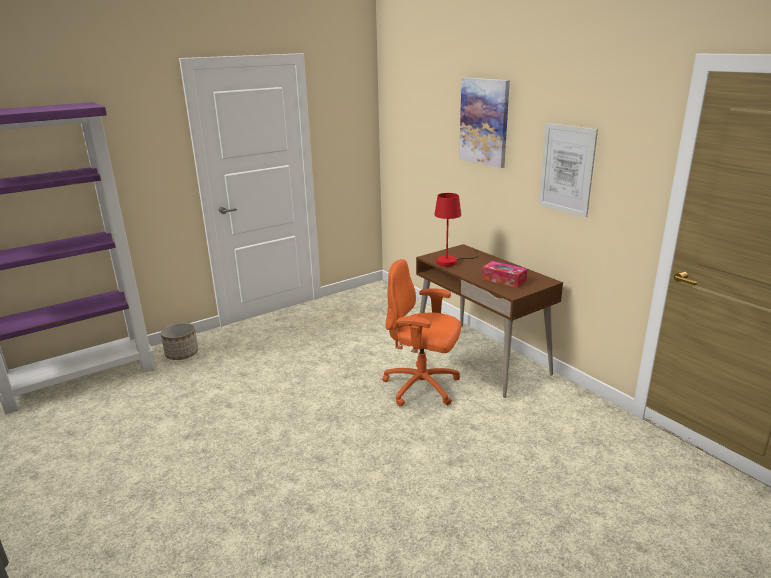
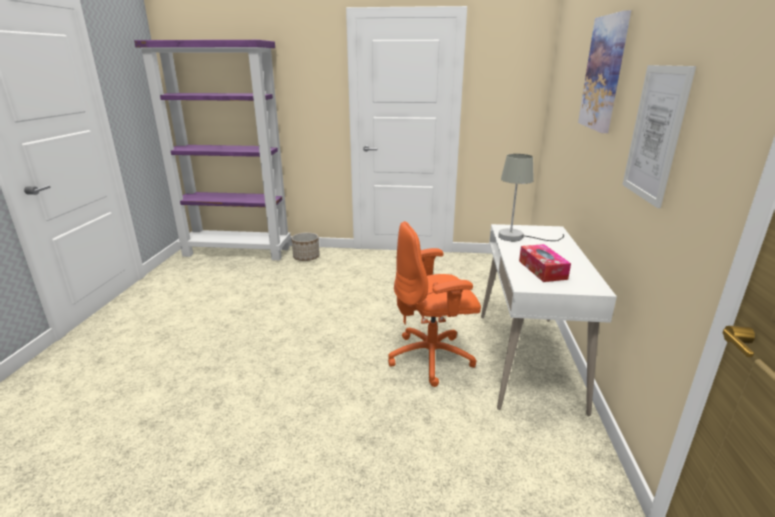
camera: 40 degrees right, 0 degrees up
orange office chair [382,259,461,407] -> orange office chair turned 75 degrees counterclockwise [388,221,481,387]
brown desk [416,244,563,398] -> white desk [481,224,617,416]
red table lamp [434,193,479,267] -> grey table lamp [498,154,564,241]

